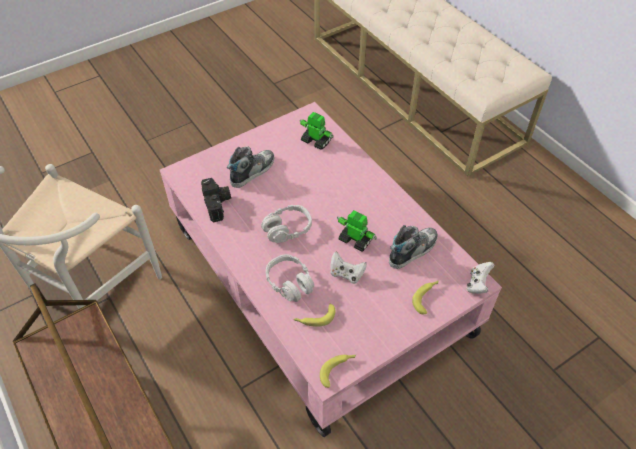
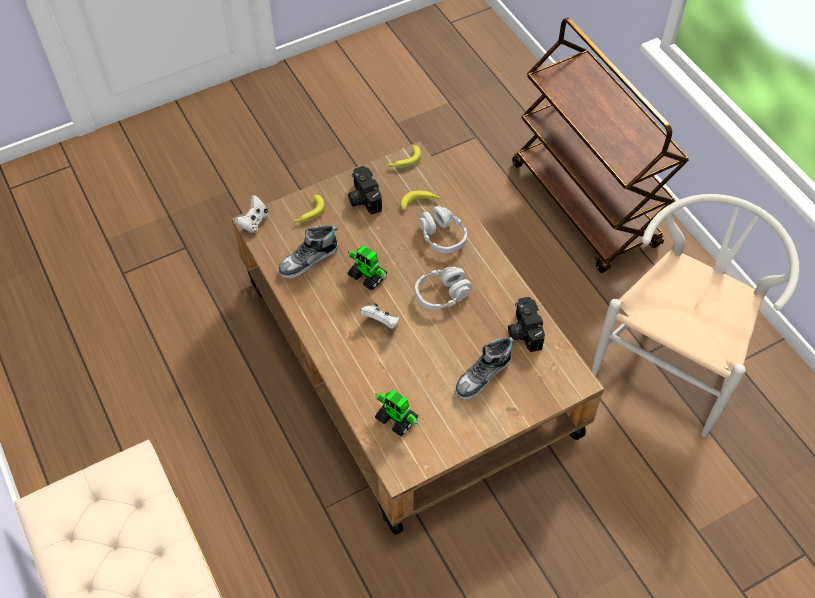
camera: 175 degrees left, 5 degrees up
pink coffee table [160,102,502,437] -> brown coffee table [231,141,605,535]
white game controller [331,252,367,284] -> white game controller moved to [360,303,399,329]
none -> camera [348,166,382,214]

